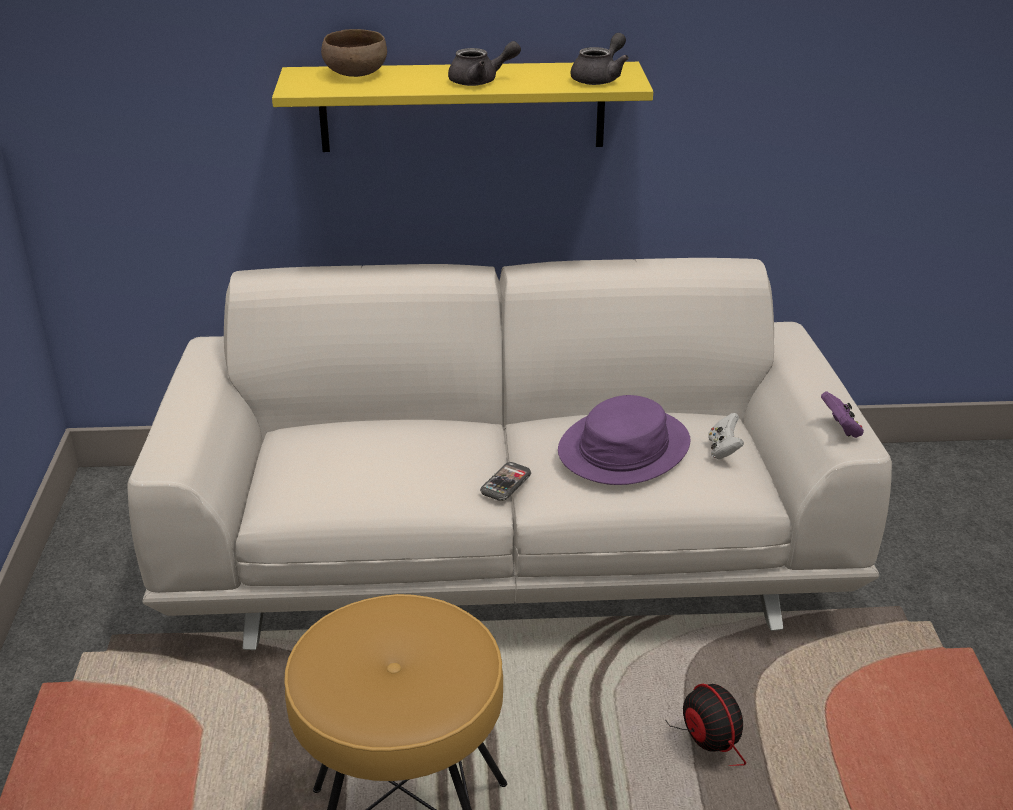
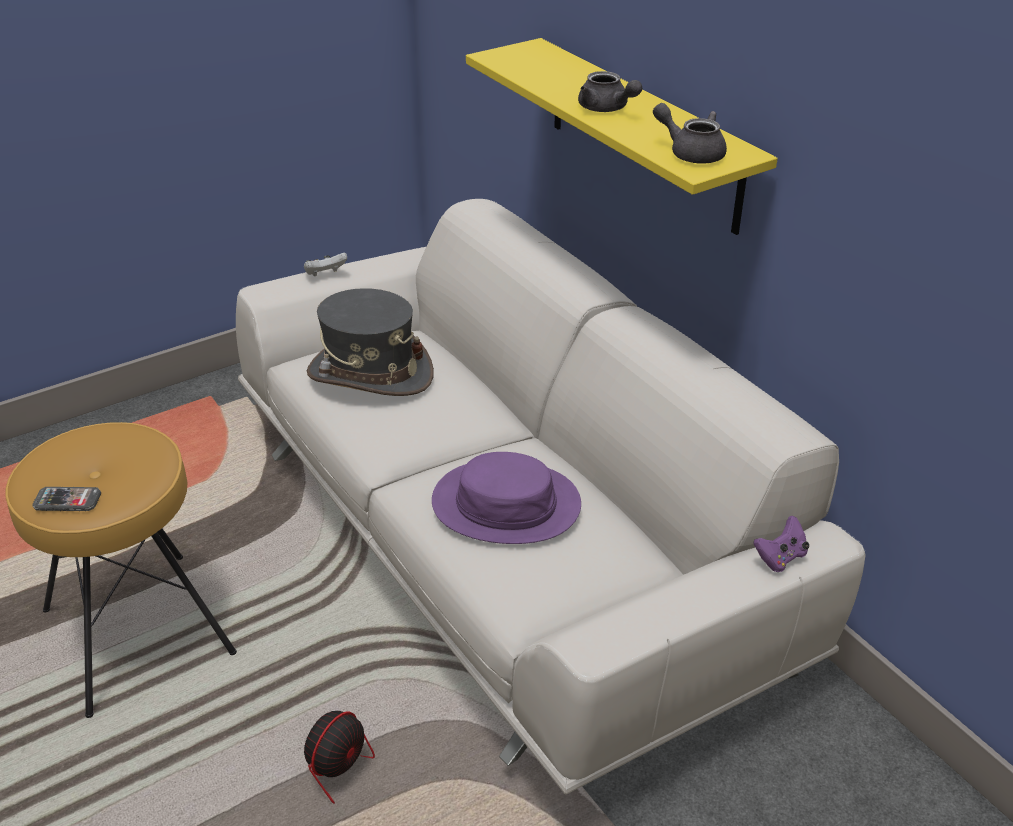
camera: 60 degrees right, 5 degrees up
brown bowl [321,29,387,77] -> none
phone [480,462,531,501] -> phone moved to [32,487,101,511]
grey teapot [570,33,629,85] -> grey teapot turned 150 degrees counterclockwise [653,103,727,164]
white game controller [708,413,744,459] -> white game controller moved to [304,253,347,276]
purple game controller [821,392,864,438] -> purple game controller moved to [753,516,809,572]
none -> grey hat [307,288,434,396]

